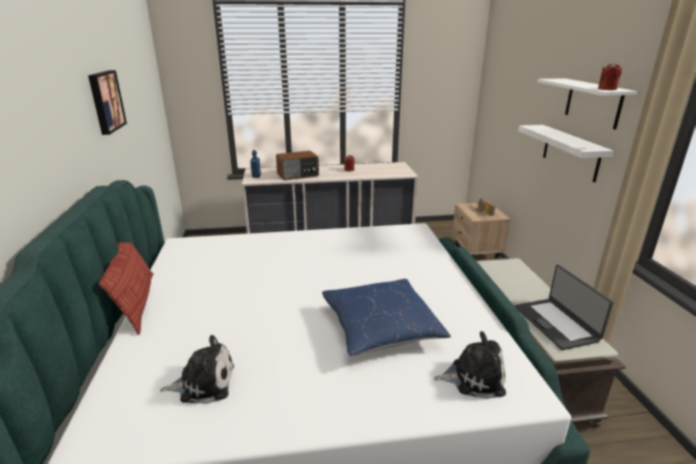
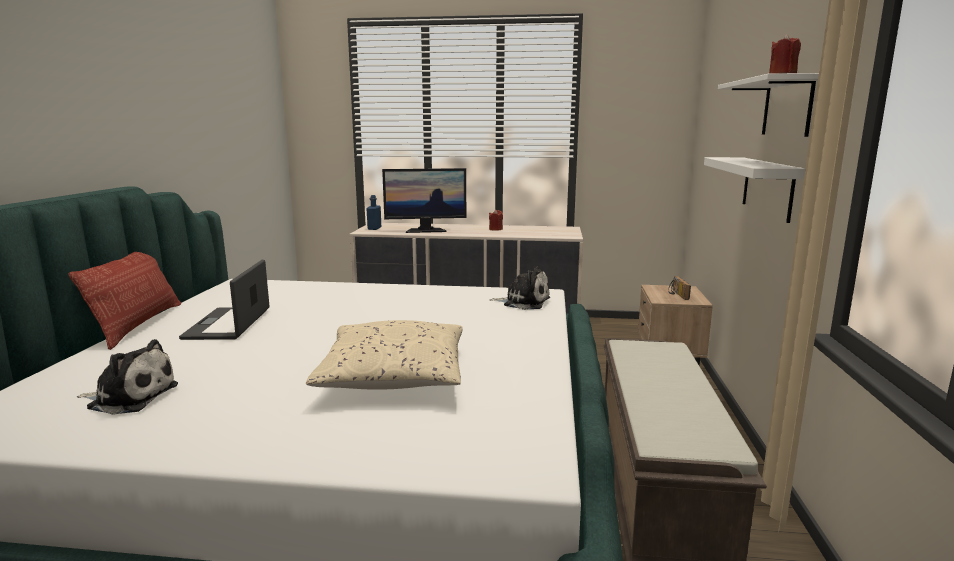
camera: 15 degrees right, 10 degrees down
picture [88,70,127,135] -> none
radio [276,151,319,180] -> monitor [382,168,466,233]
blue pillow [322,279,451,356] -> beige pillow [306,320,463,390]
plush toy [434,331,506,399] -> plush toy moved to [490,266,550,310]
laptop [515,265,614,350] -> laptop moved to [179,260,270,340]

